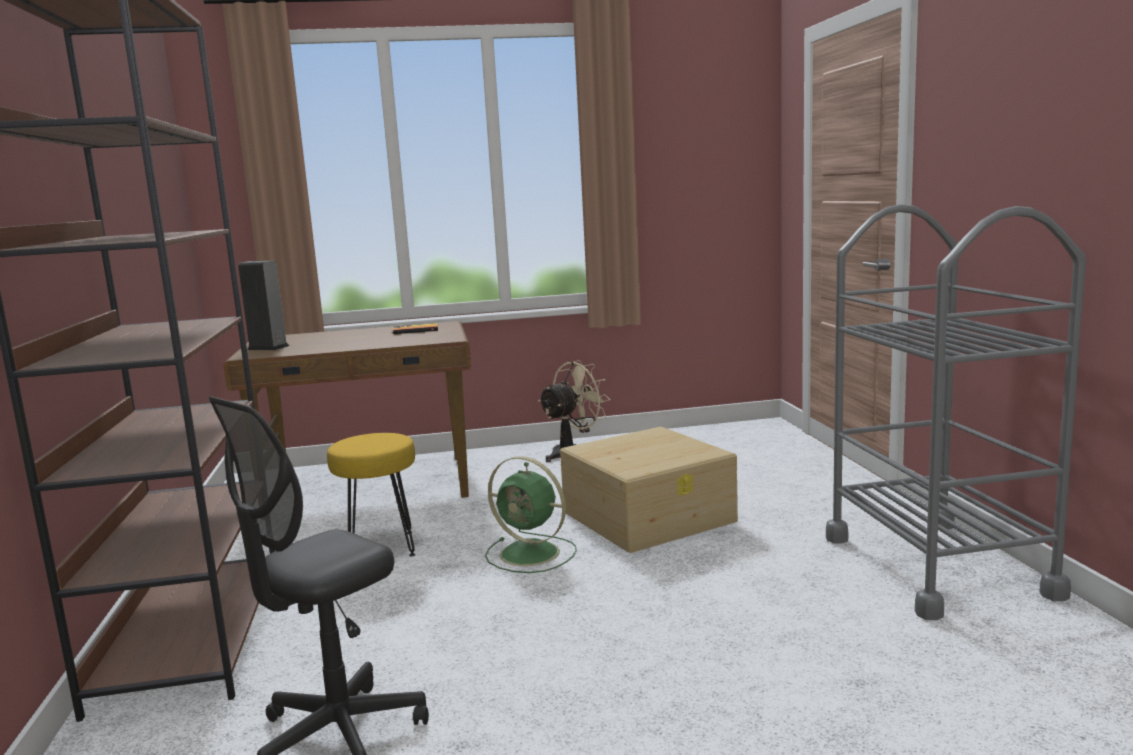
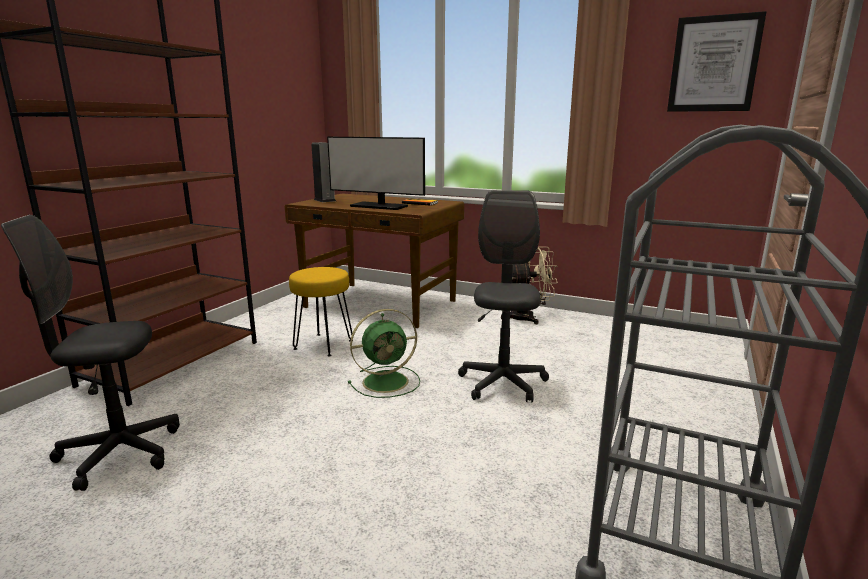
camera: 35 degrees right, 5 degrees up
green fan [485,456,577,573] -> green fan turned 90 degrees counterclockwise [348,309,420,398]
beige storage box [560,427,738,553] -> grey office chair [458,190,549,403]
none -> monitor [327,137,425,210]
none -> picture [667,11,766,112]

